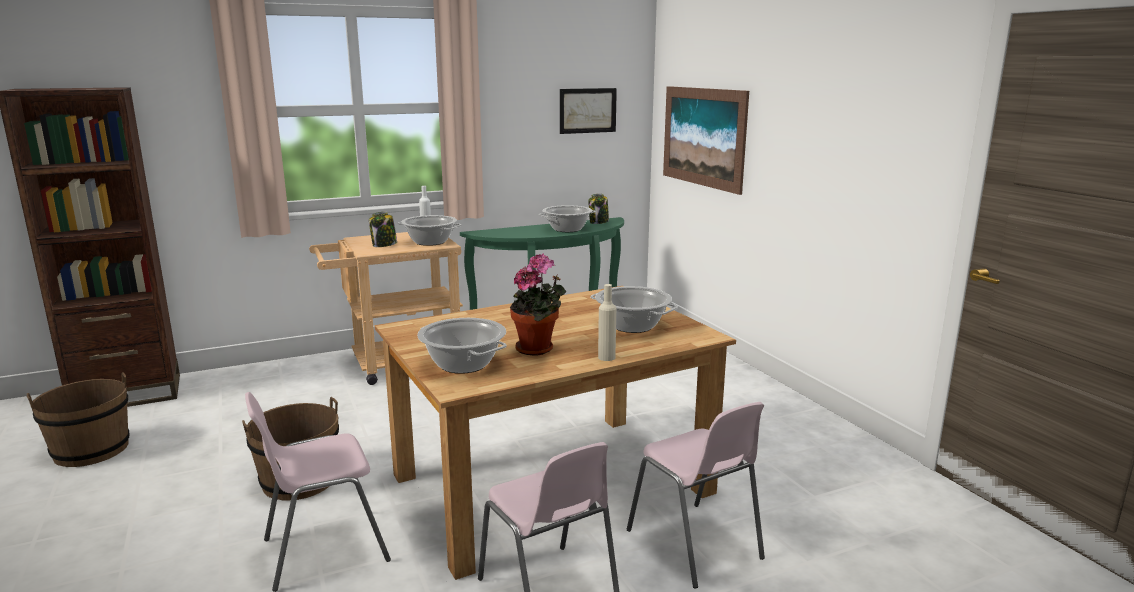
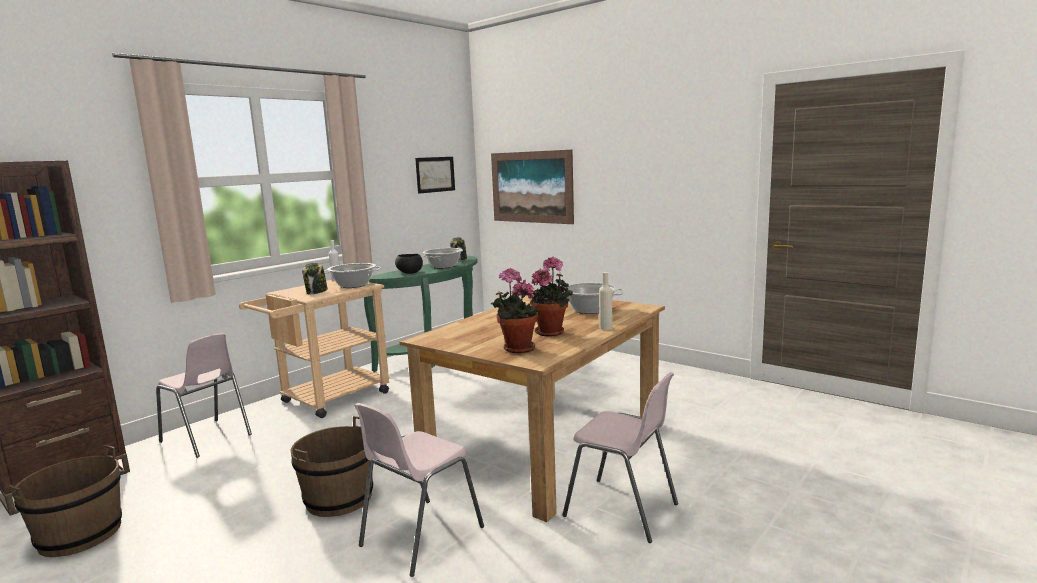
camera: 25 degrees left, 5 degrees down
cooking pot [417,318,507,374] -> potted plant [491,268,539,353]
pink chair [627,402,765,589] -> pink chair moved to [156,333,252,458]
none -> black bowl [395,254,423,274]

